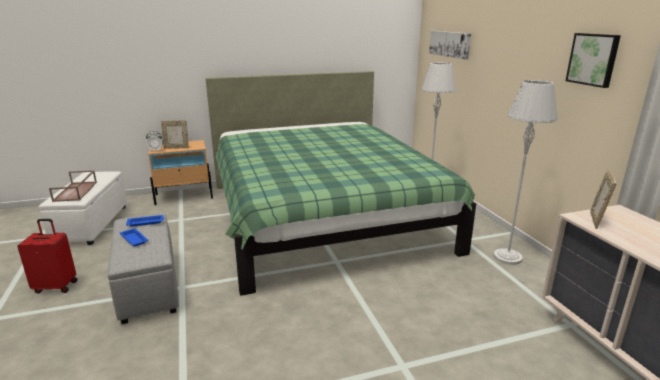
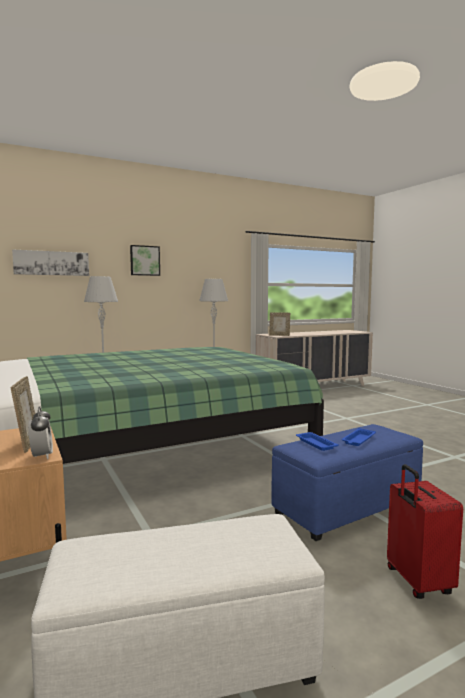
camera: 100 degrees left, 15 degrees down
brown tray [49,170,97,202] -> none
grey ottoman [107,213,179,324] -> blue ottoman [272,424,423,541]
picture [566,33,621,88] -> picture moved to [130,245,160,276]

